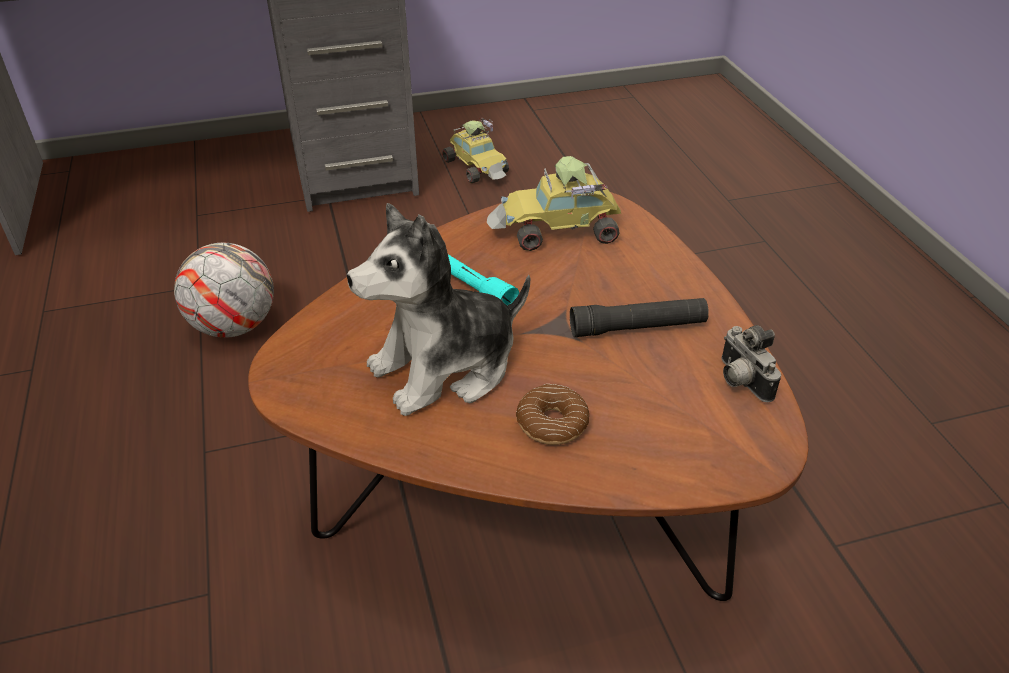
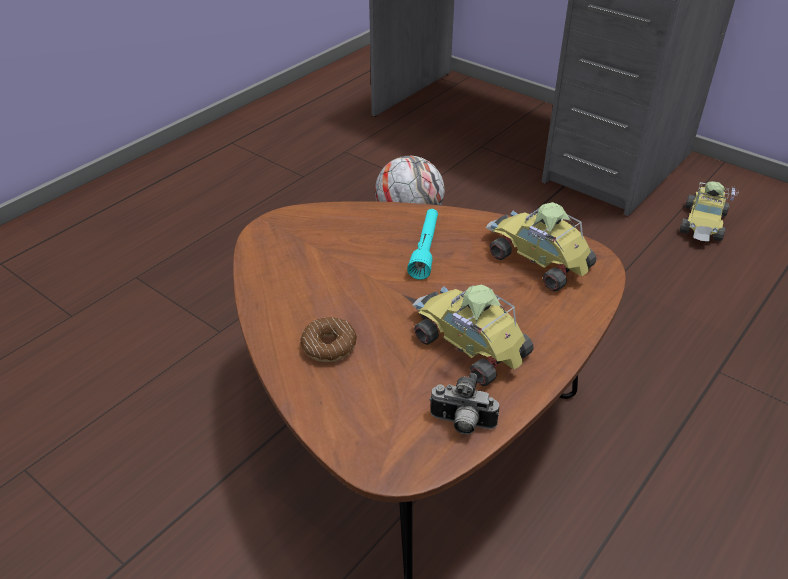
camera: 55 degrees right, 0 degrees up
plush toy [347,203,530,416] -> none
black flashlight [570,298,709,337] -> toy car [412,284,534,386]
camera [722,325,781,402] -> camera turned 105 degrees counterclockwise [429,373,499,435]

